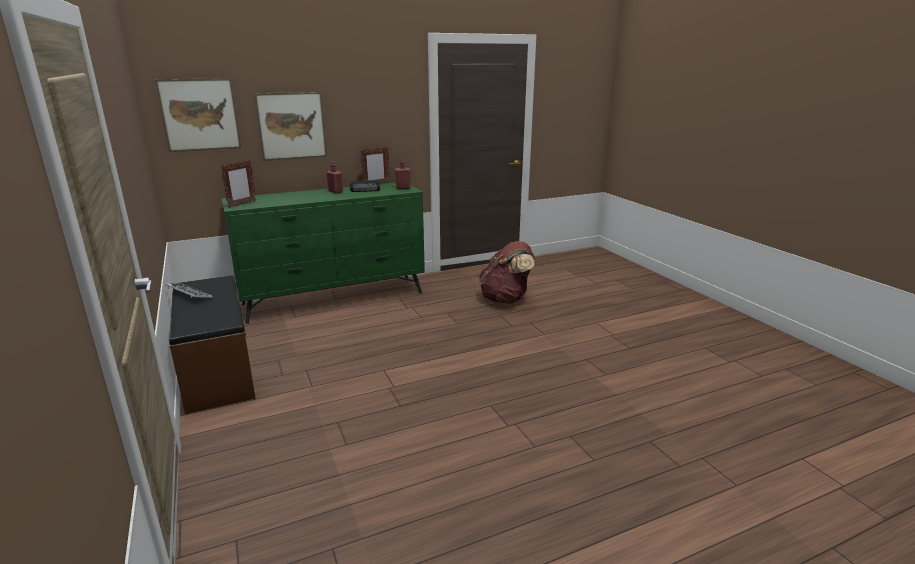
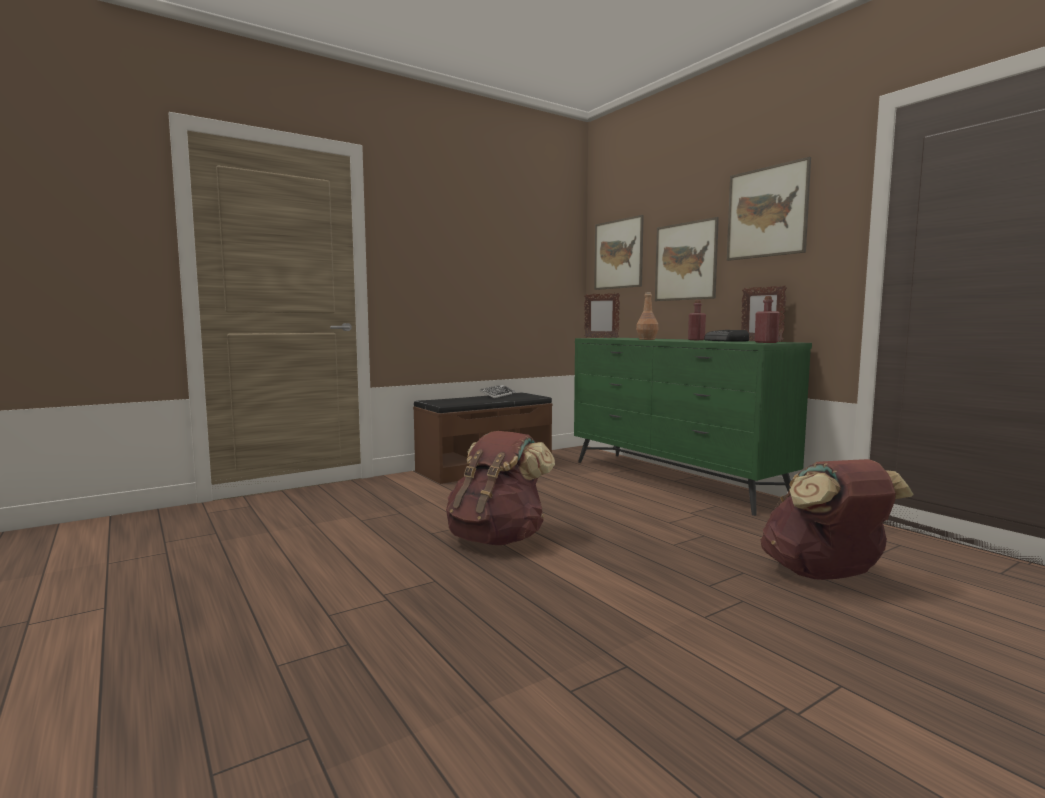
camera: 80 degrees right, 15 degrees down
none -> brown backpack [446,431,555,545]
none -> brown bottle [636,293,658,340]
none -> picture [727,157,811,261]

